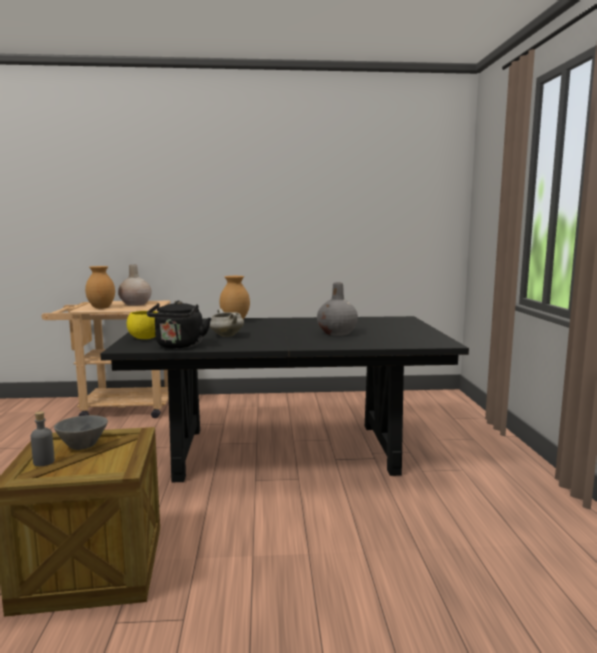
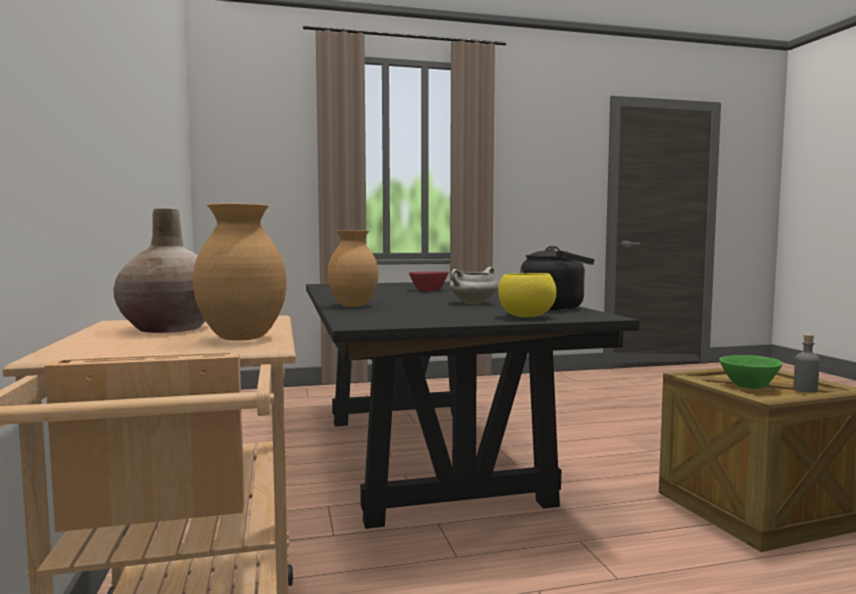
camera: 100 degrees left, 5 degrees down
grey bowl [54,415,108,450] -> green bowl [719,355,782,389]
grey vase [317,283,358,336] -> red bowl [409,271,449,291]

